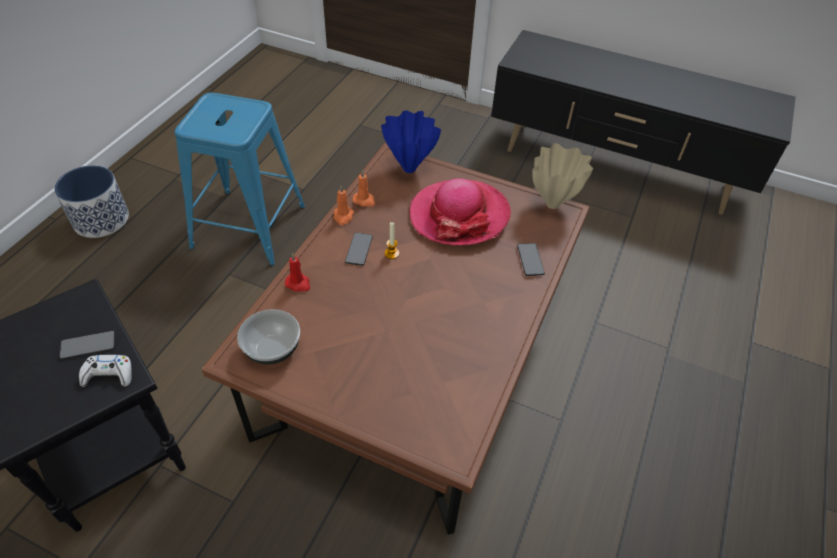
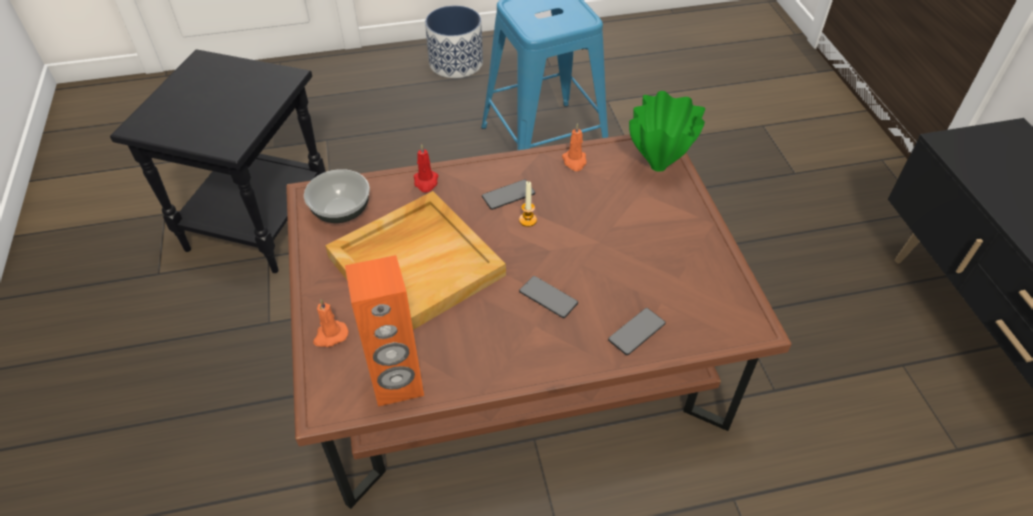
camera: 55 degrees right, 0 degrees up
phone [59,331,115,360] -> phone moved to [519,276,578,318]
white game controller [79,355,131,387] -> none
orange candle [334,185,354,225] -> orange candle moved to [313,299,349,347]
blue vase [381,110,441,173] -> green vase [629,91,705,172]
hat [410,178,511,246] -> none
beige vase [532,143,593,209] -> none
none -> beige tray [325,191,506,330]
none -> orange speaker [345,255,424,407]

